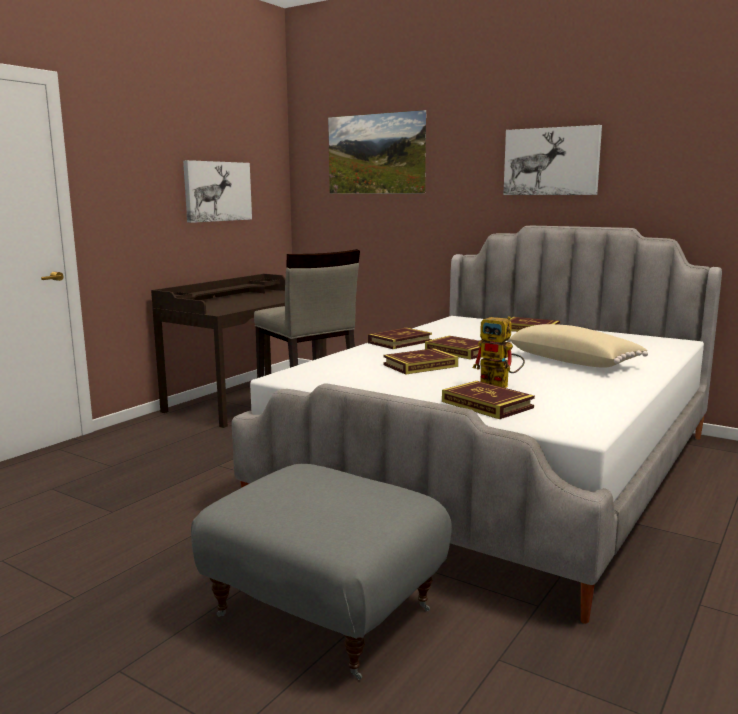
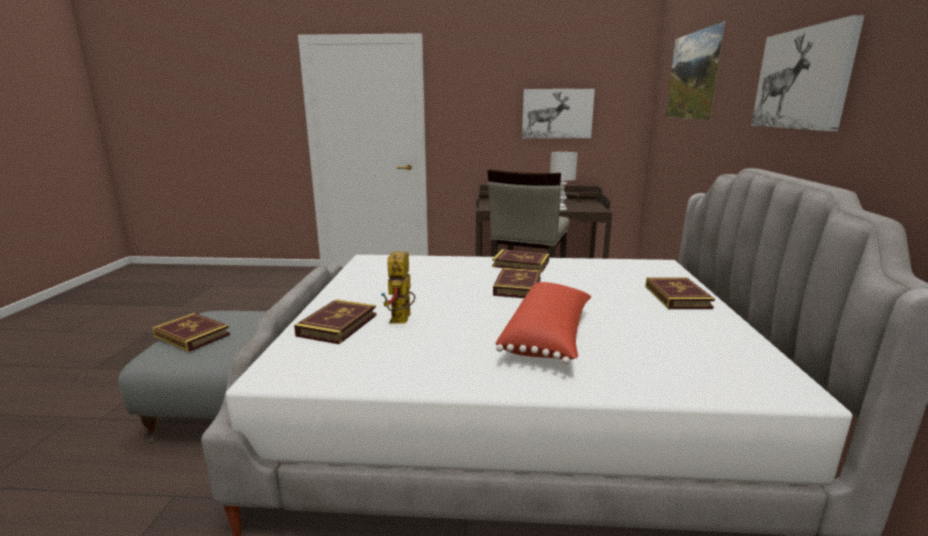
camera: 60 degrees right, 5 degrees up
book [383,348,458,375] -> book moved to [152,313,230,352]
beige pillow [507,324,648,368] -> red pillow [495,282,592,364]
none -> white table lamp [550,152,578,210]

